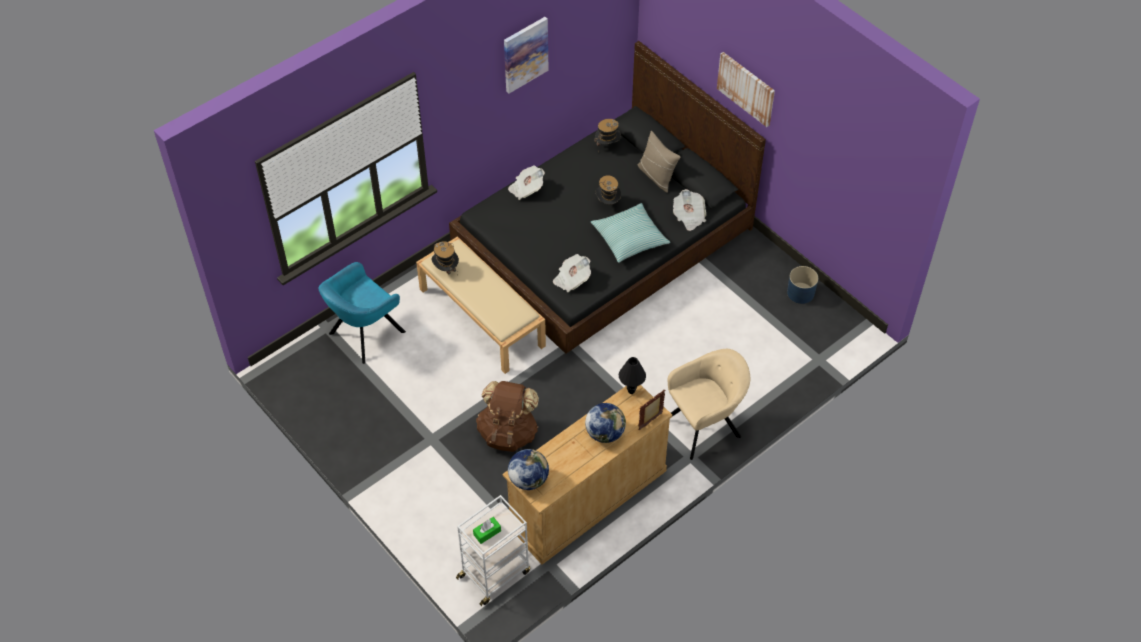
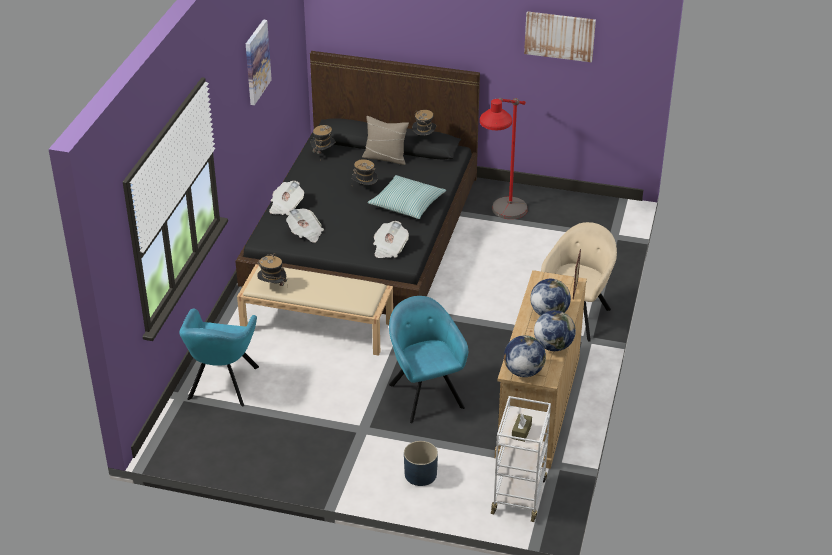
camera: 35 degrees left, 15 degrees down
green tissue box [473,517,501,544] -> brown tissue box [512,413,532,442]
brown backpack [476,381,539,452] -> turquoise armchair [389,296,468,423]
black table lamp [619,357,646,394] -> none
newspaper [673,189,706,231] -> newspaper moved to [286,208,324,243]
picture [717,52,775,127] -> picture moved to [524,11,596,62]
blue planter [787,266,818,304] -> blue planter moved to [404,441,438,486]
none -> hat [412,110,436,136]
none -> red floor lamp [480,98,528,219]
none -> globe [534,310,576,351]

